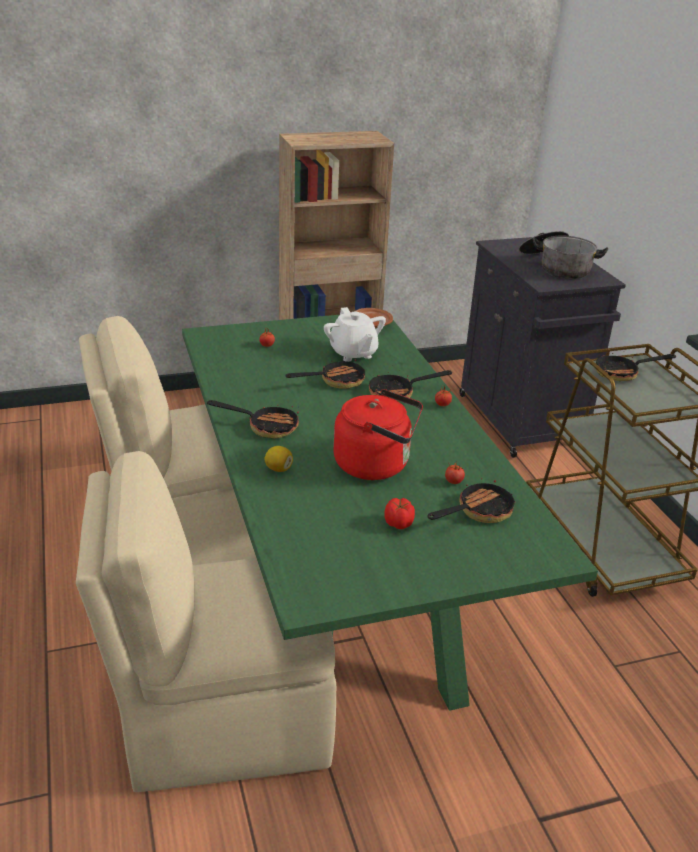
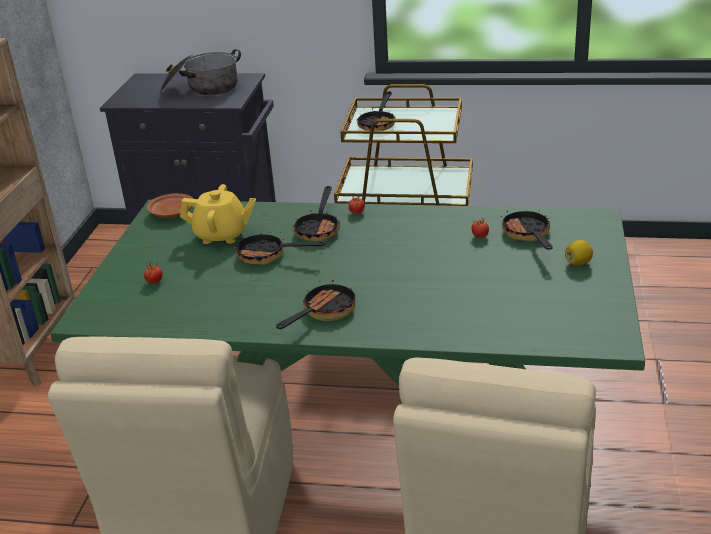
camera: 60 degrees left, 0 degrees up
lemon [264,446,293,472] -> lemon moved to [565,240,593,266]
frying pan [286,357,365,389] -> frying pan turned 75 degrees counterclockwise [234,232,325,265]
white teapot [324,307,386,362] -> yellow teapot [180,184,256,244]
red kettle [333,389,423,480] -> none
tomato [385,498,415,529] -> none

